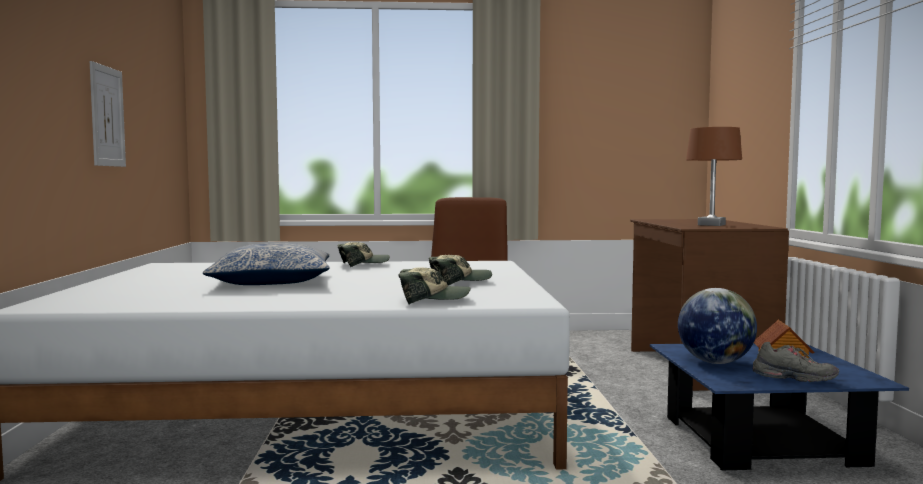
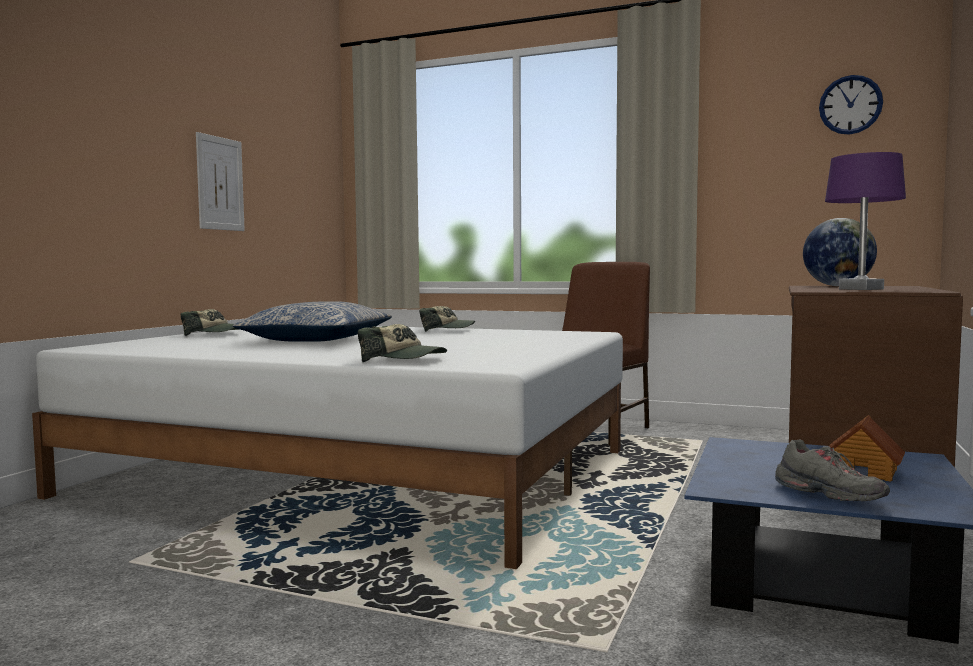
camera: 25 degrees right, 0 degrees up
cap [429,255,492,285] -> cap moved to [181,309,240,336]
globe [678,288,757,364] -> globe moved to [803,218,877,286]
brown table lamp [686,127,742,226] -> purple table lamp [825,152,906,290]
none -> wall clock [819,75,883,135]

